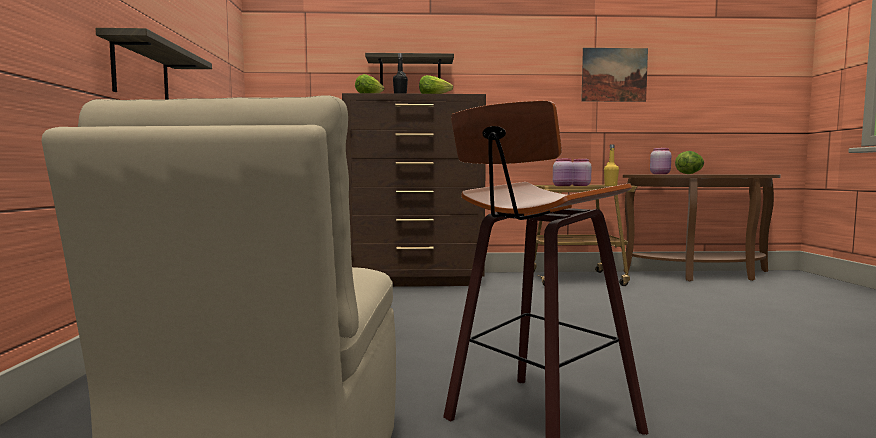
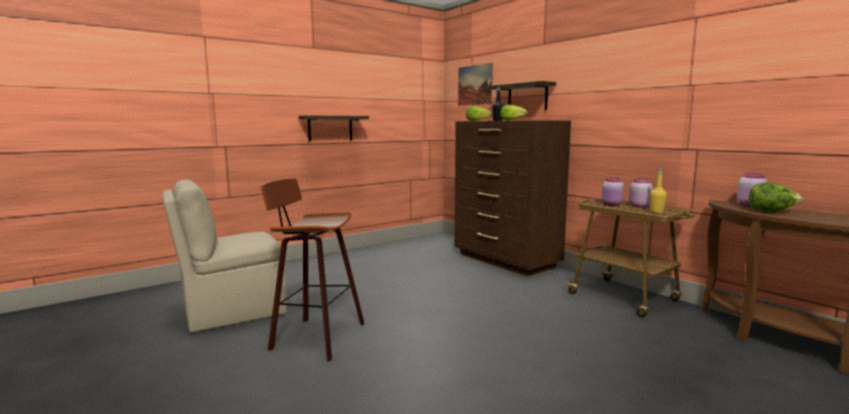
camera: 55 degrees right, 5 degrees up
picture [581,48,648,102] -> picture moved to [458,63,493,106]

